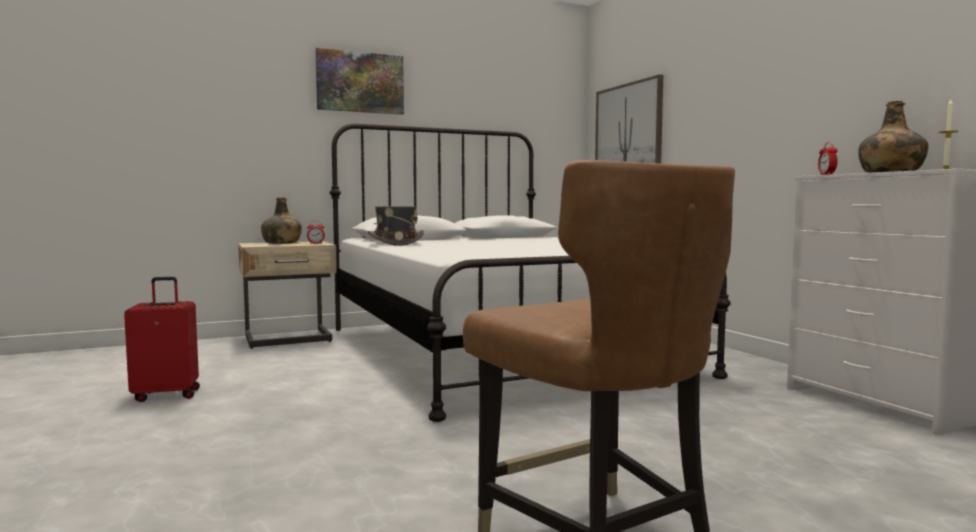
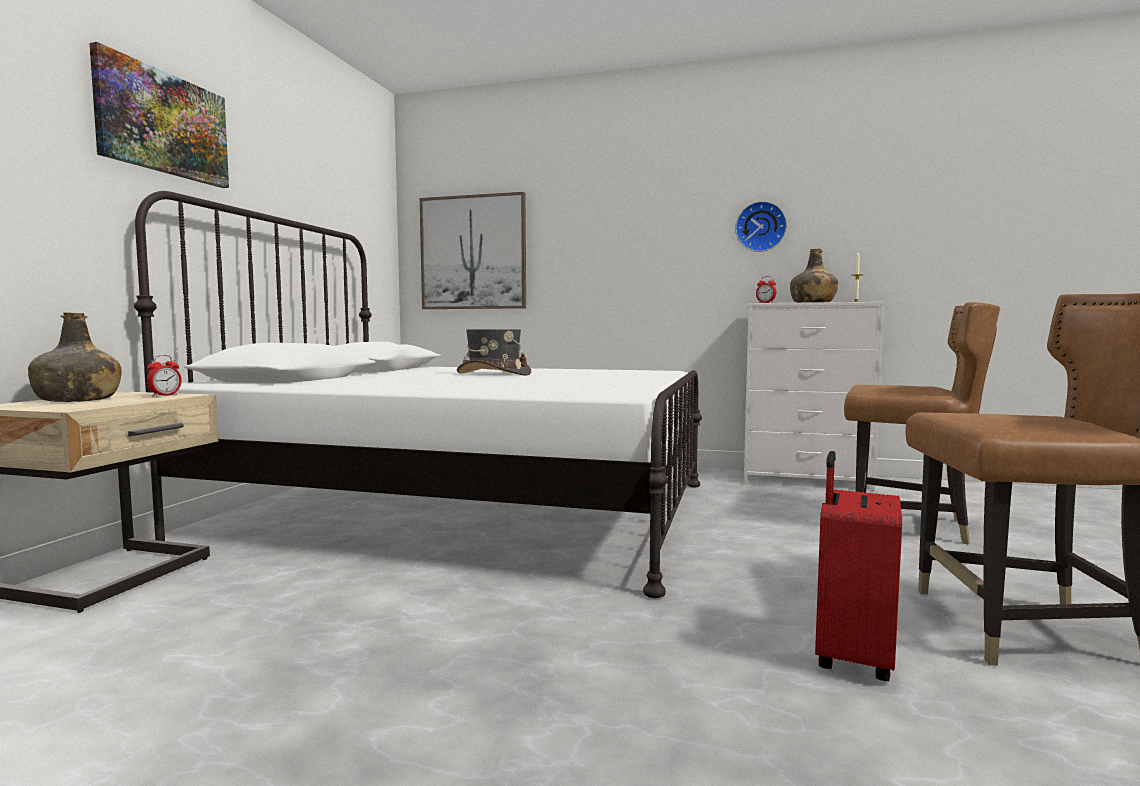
camera: 50 degrees left, 0 degrees up
red suitcase [124,277,200,402] -> red suitcase moved to [815,451,902,681]
grey hat [368,206,424,246] -> grey hat moved to [457,329,532,375]
none -> wall clock [735,201,787,252]
none -> brown chair [844,302,1000,544]

